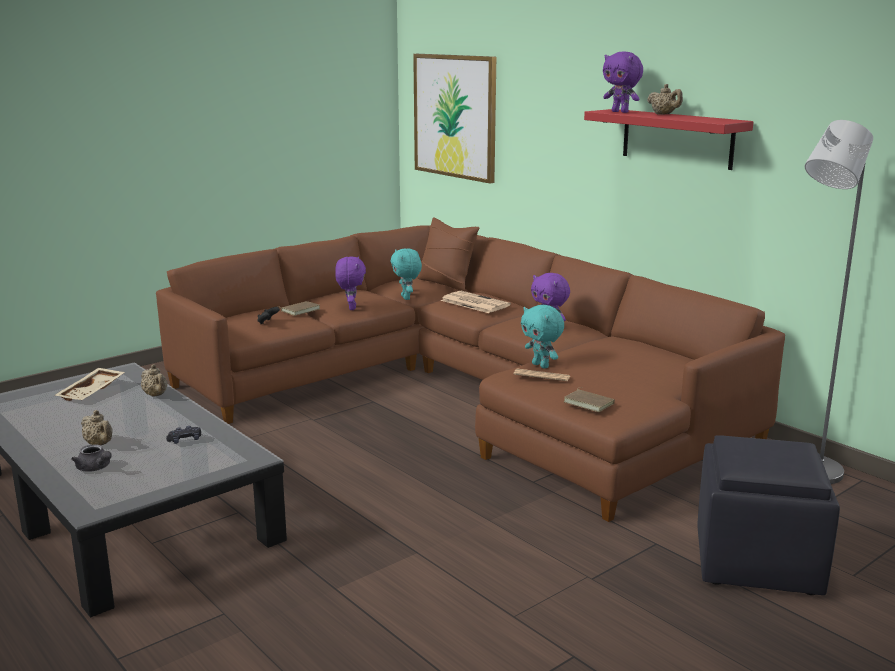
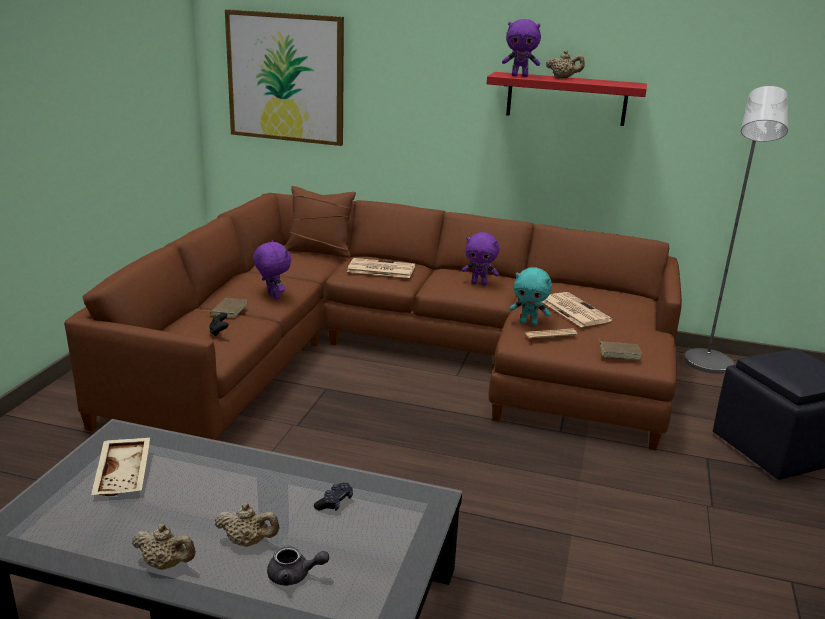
camera: 35 degrees left, 5 degrees up
beige teapot [141,364,168,397] -> beige teapot moved to [132,524,196,570]
turquoise plush toy [390,248,422,300] -> none
none -> newspaper [541,292,612,327]

